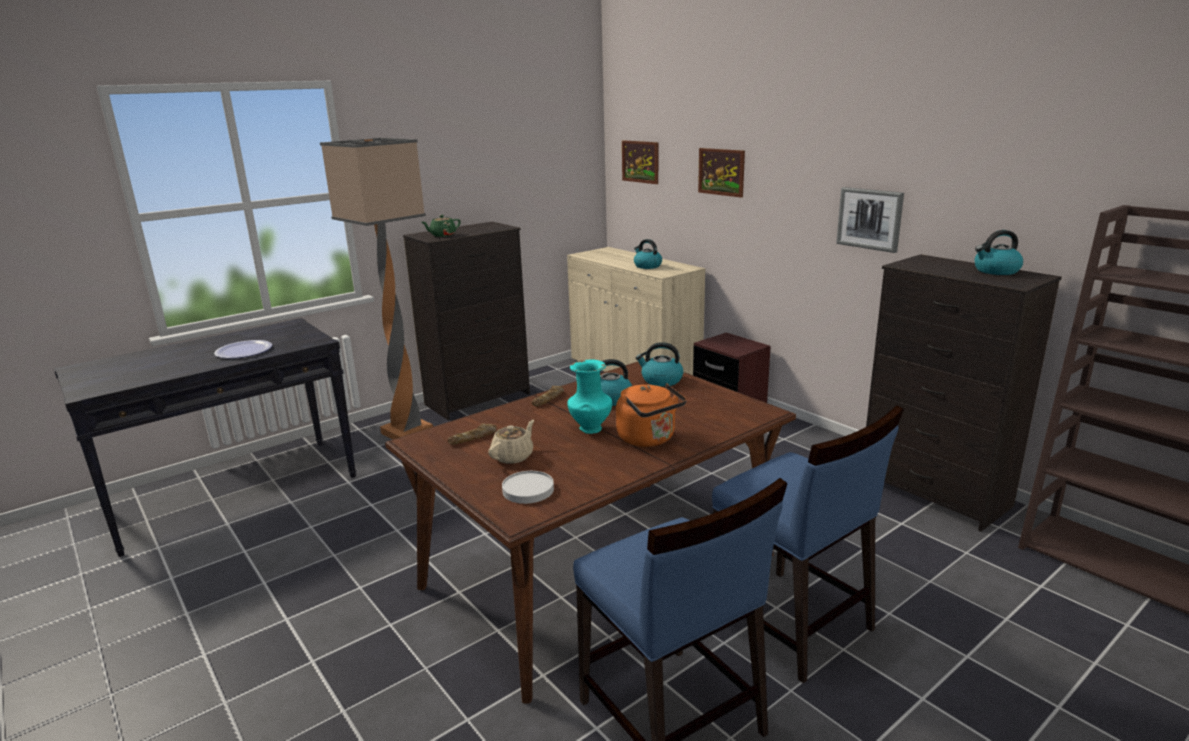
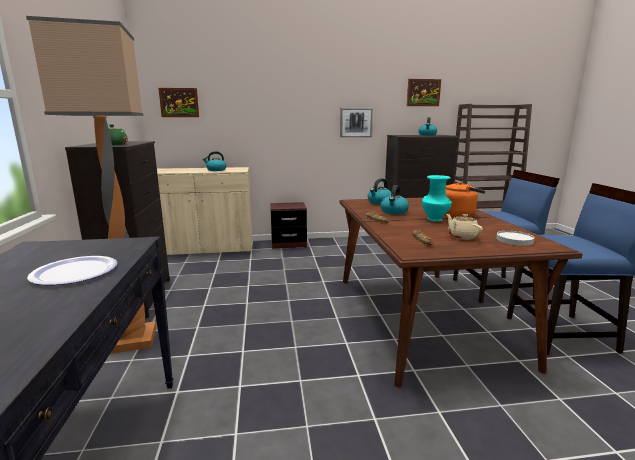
camera: 60 degrees left, 5 degrees down
picture [698,148,745,198] -> picture moved to [407,79,441,106]

